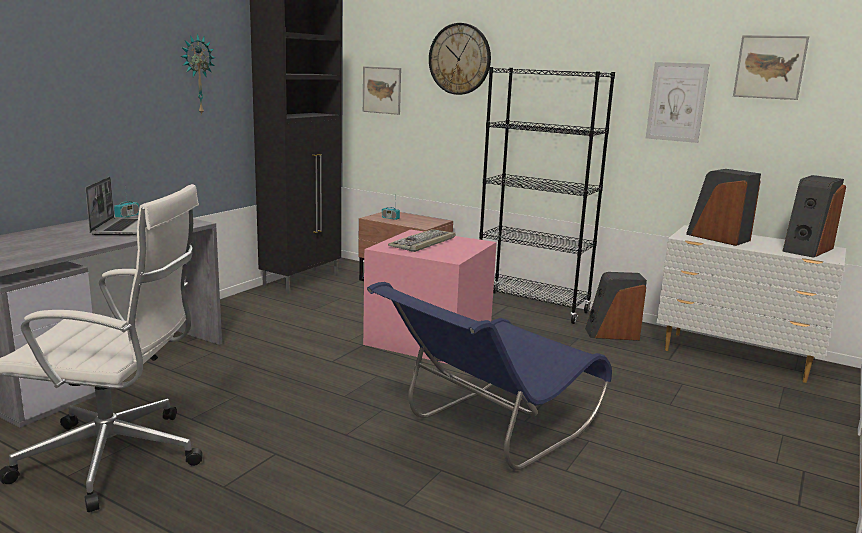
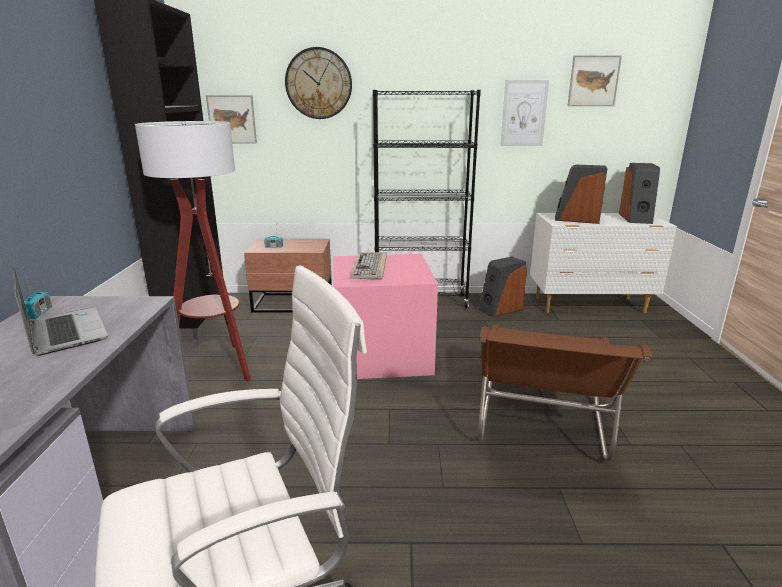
camera: 30 degrees left, 5 degrees up
wall clock [181,34,216,116] -> none
blue chair [367,282,612,470] -> brown chair [478,325,652,462]
none -> floor lamp [135,121,251,382]

